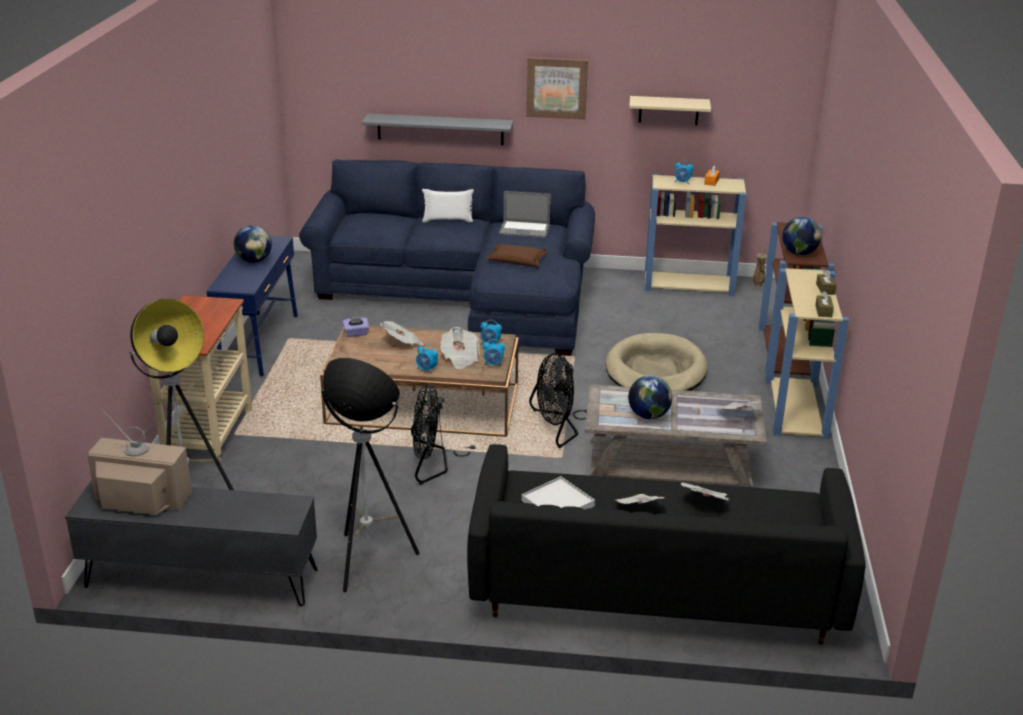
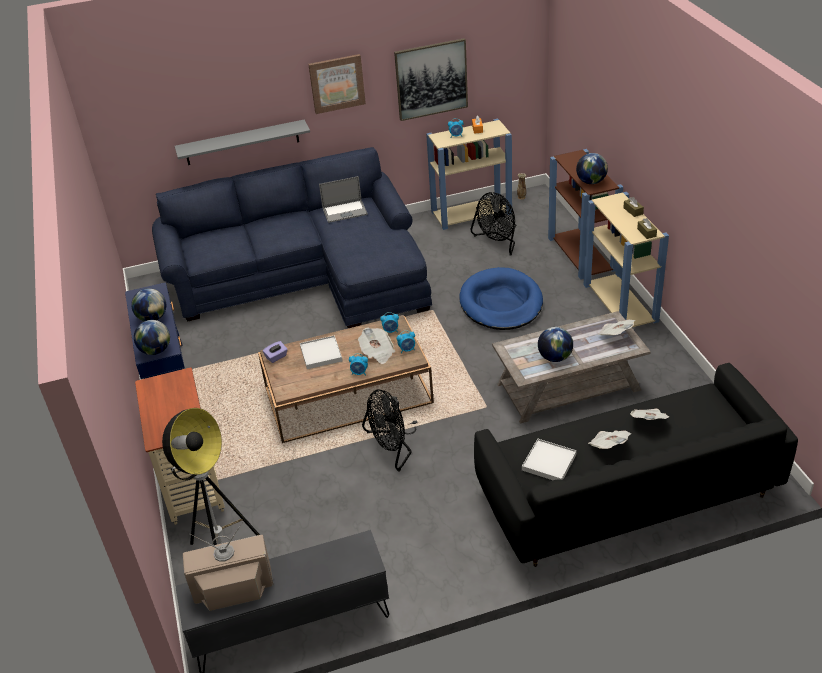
camera: 20 degrees left, 10 degrees up
floor lamp [321,358,420,592] -> none
newspaper [380,321,424,345] -> white tray [300,335,343,369]
white pillow [422,189,474,223] -> none
brown pillow [486,244,548,266] -> none
black fan [529,353,587,448] -> black fan moved to [471,192,516,256]
beige dog bed [606,333,708,391] -> blue dog bed [459,267,543,330]
beige shelf [629,96,711,125] -> picture [394,38,468,121]
none -> globe [134,320,170,355]

